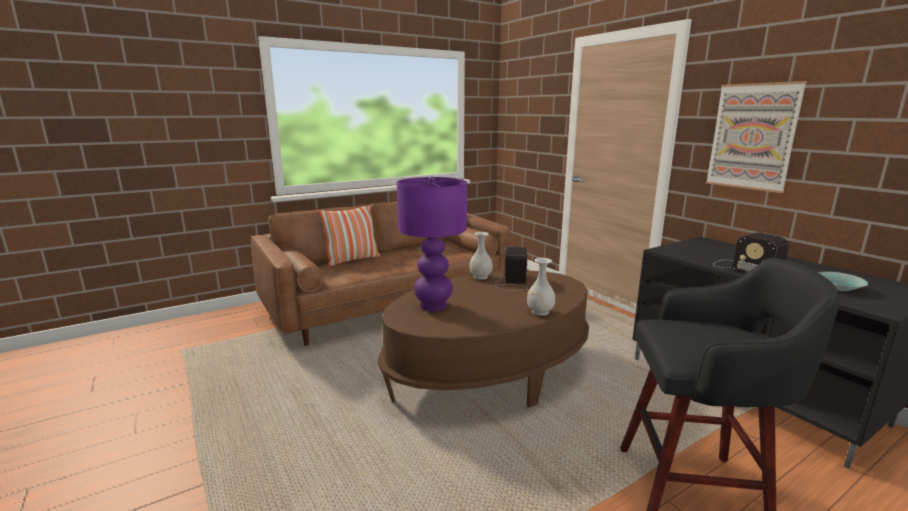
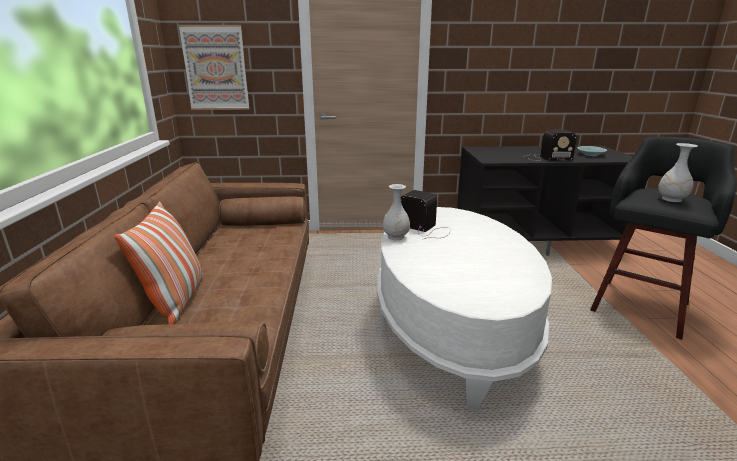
camera: 60 degrees left, 5 degrees up
brown coffee table [378,271,589,408] -> white coffee table [377,207,552,411]
purple table lamp [397,176,467,311] -> none
white vase [527,258,555,316] -> white vase moved to [658,143,698,202]
picture [706,81,807,193] -> picture moved to [178,25,250,110]

